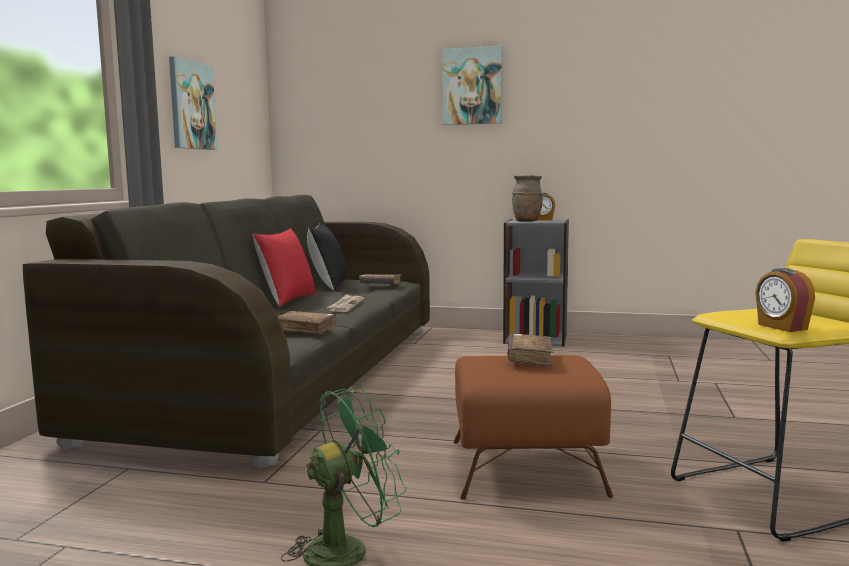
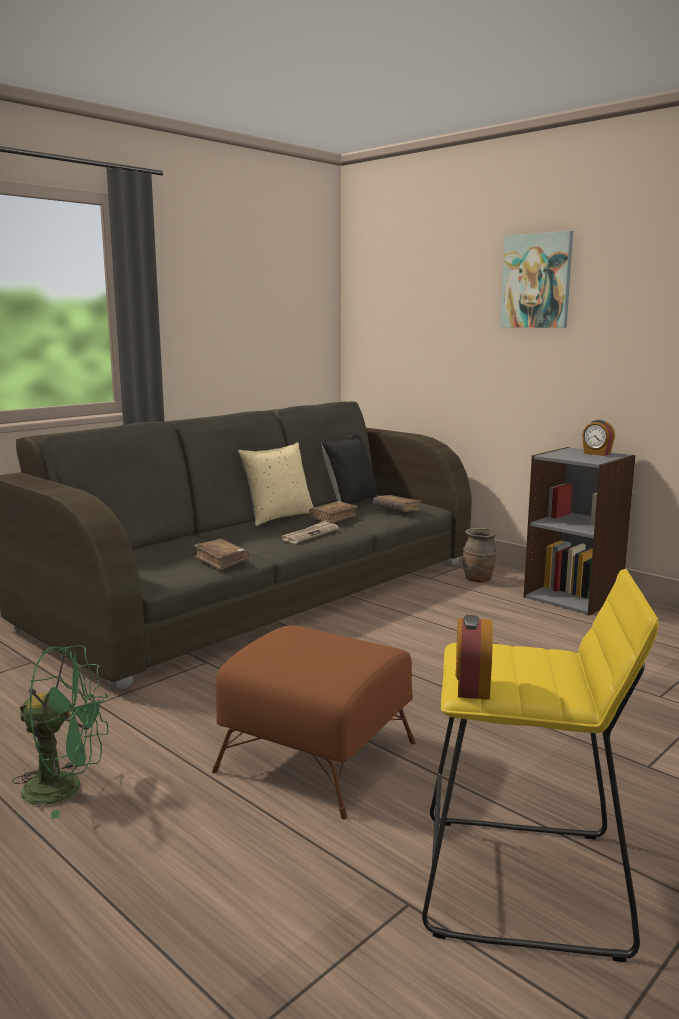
camera: 30 degrees right, 5 degrees up
picture [169,56,217,150] -> none
red pillow [253,228,315,307] -> beige pillow [238,442,314,526]
brown book [508,334,554,368] -> brown book moved to [309,501,358,524]
brown vase [512,175,543,222] -> brown vase moved to [463,528,497,582]

